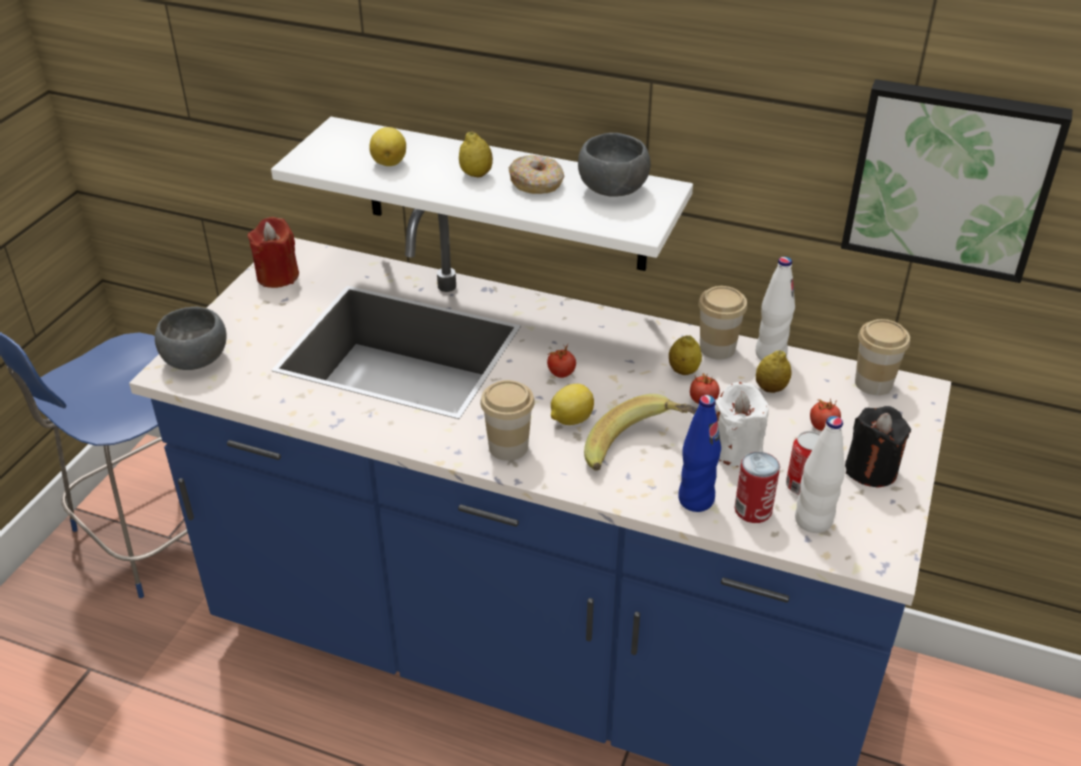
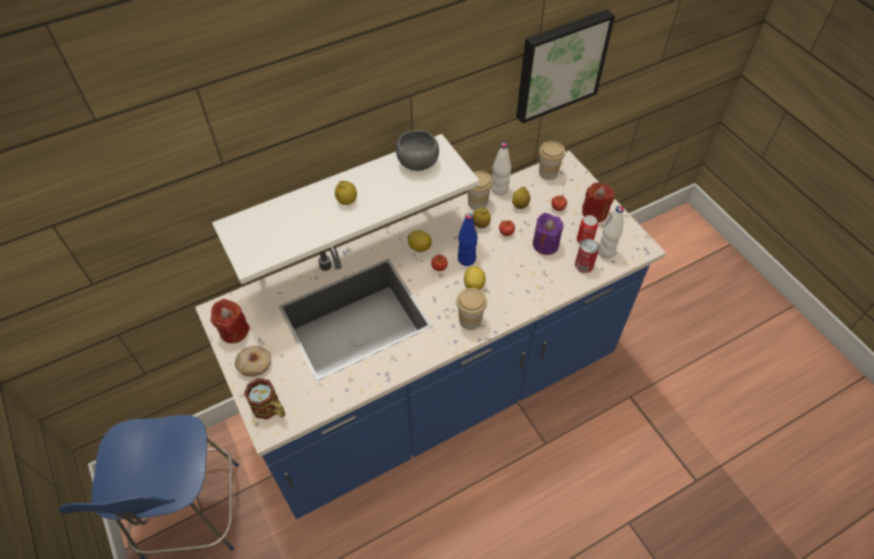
camera: 50 degrees left, 15 degrees up
grey bowl [155,307,227,370] -> mug [244,378,285,420]
lemon [369,127,406,166] -> lemon moved to [408,230,432,252]
donut [509,155,565,194] -> donut moved to [235,346,271,377]
banana [584,394,698,471] -> none
blue bottle [678,395,721,512] -> blue bottle moved to [458,213,478,266]
white candle [715,382,769,467] -> purple candle [533,212,563,255]
black candle [845,406,911,487] -> red candle [582,182,615,222]

